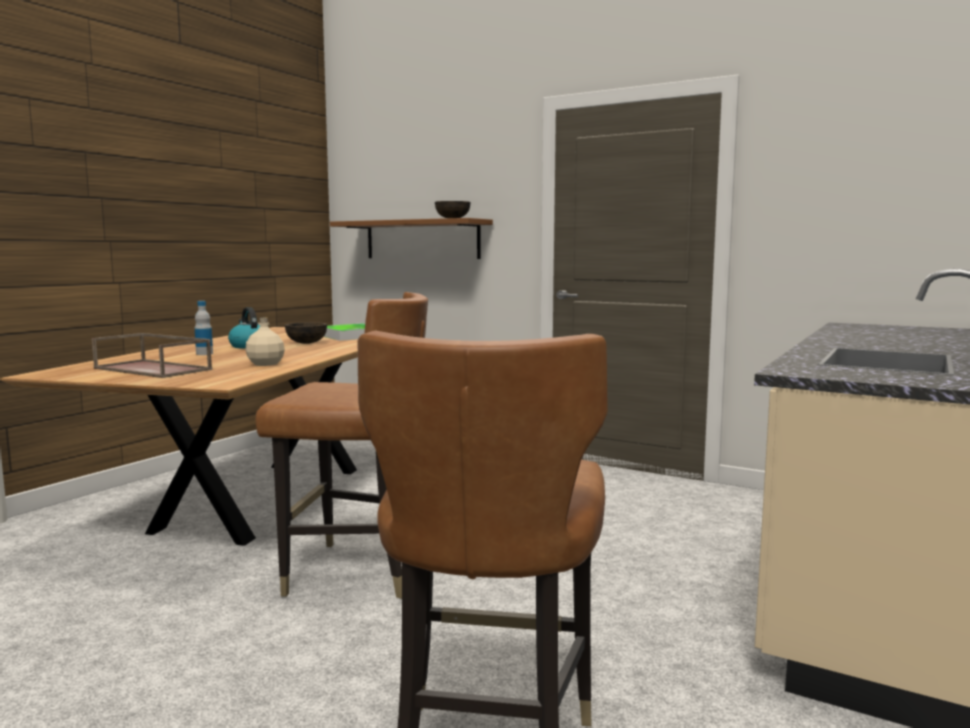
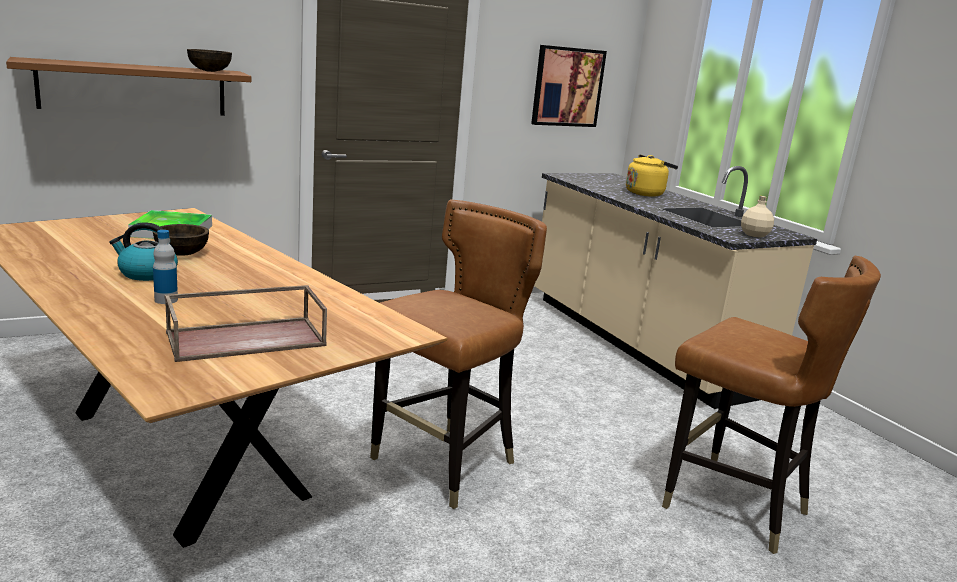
camera: 60 degrees left, 10 degrees up
beige bottle [245,318,285,366] -> beige bottle moved to [741,196,774,238]
none -> picture [531,45,607,127]
none -> yellow kettle [626,155,678,197]

